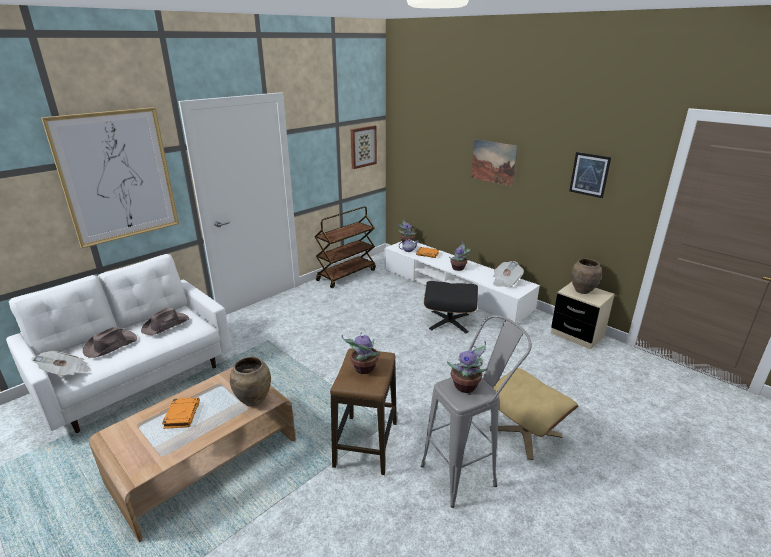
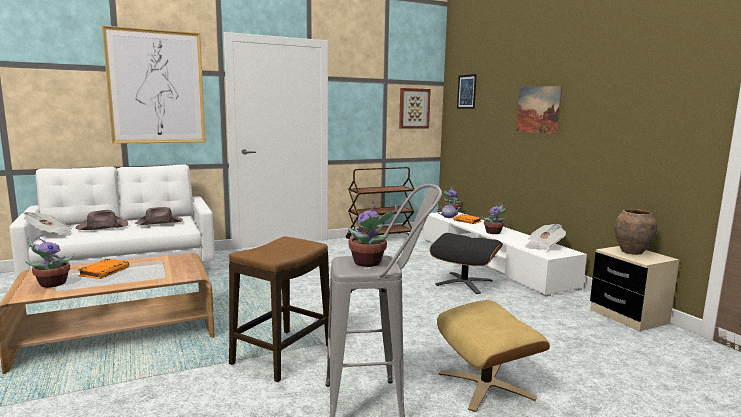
camera: 20 degrees right, 15 degrees down
brown vase [230,357,271,407] -> none
potted plant [342,332,380,374] -> potted plant moved to [25,235,74,287]
picture [569,152,611,198] -> picture moved to [457,74,477,109]

